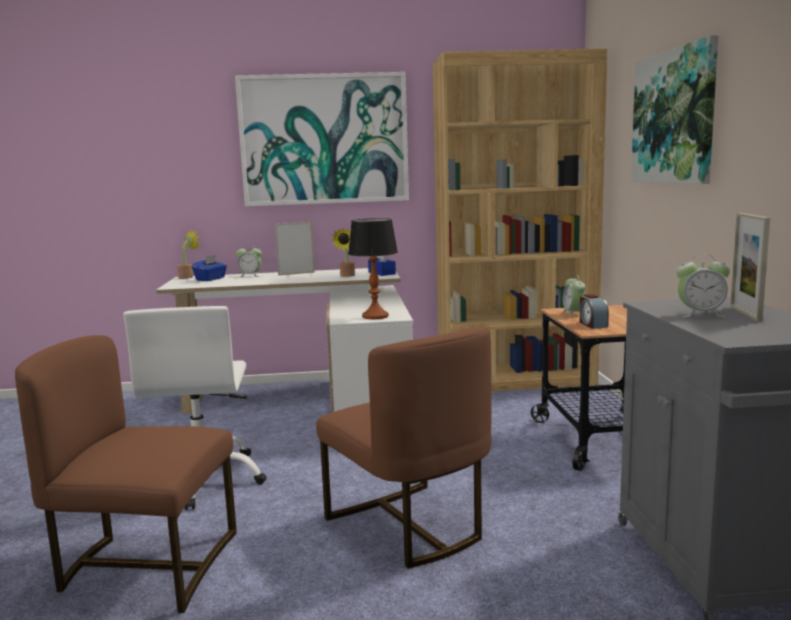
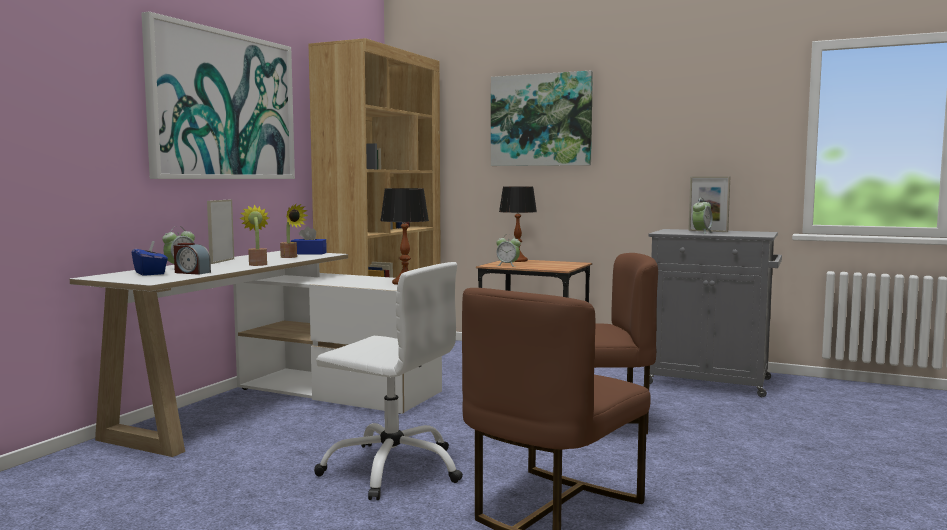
camera: 60 degrees left, 5 degrees down
potted plant [177,230,200,279] -> potted plant moved to [239,205,269,266]
alarm clock [580,294,609,329] -> alarm clock moved to [174,243,211,275]
none -> table lamp [499,186,537,262]

